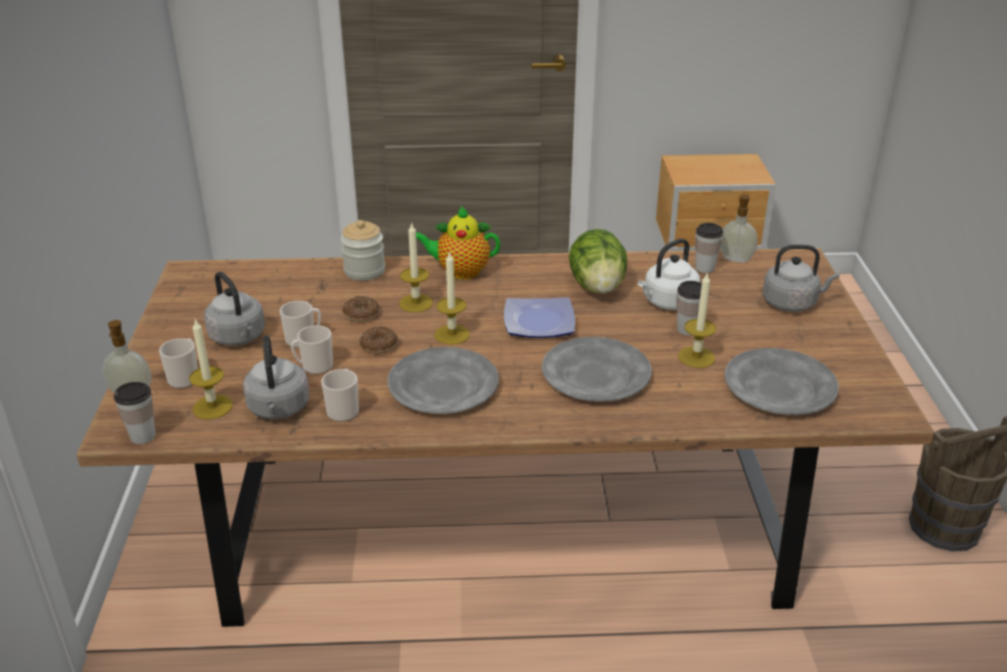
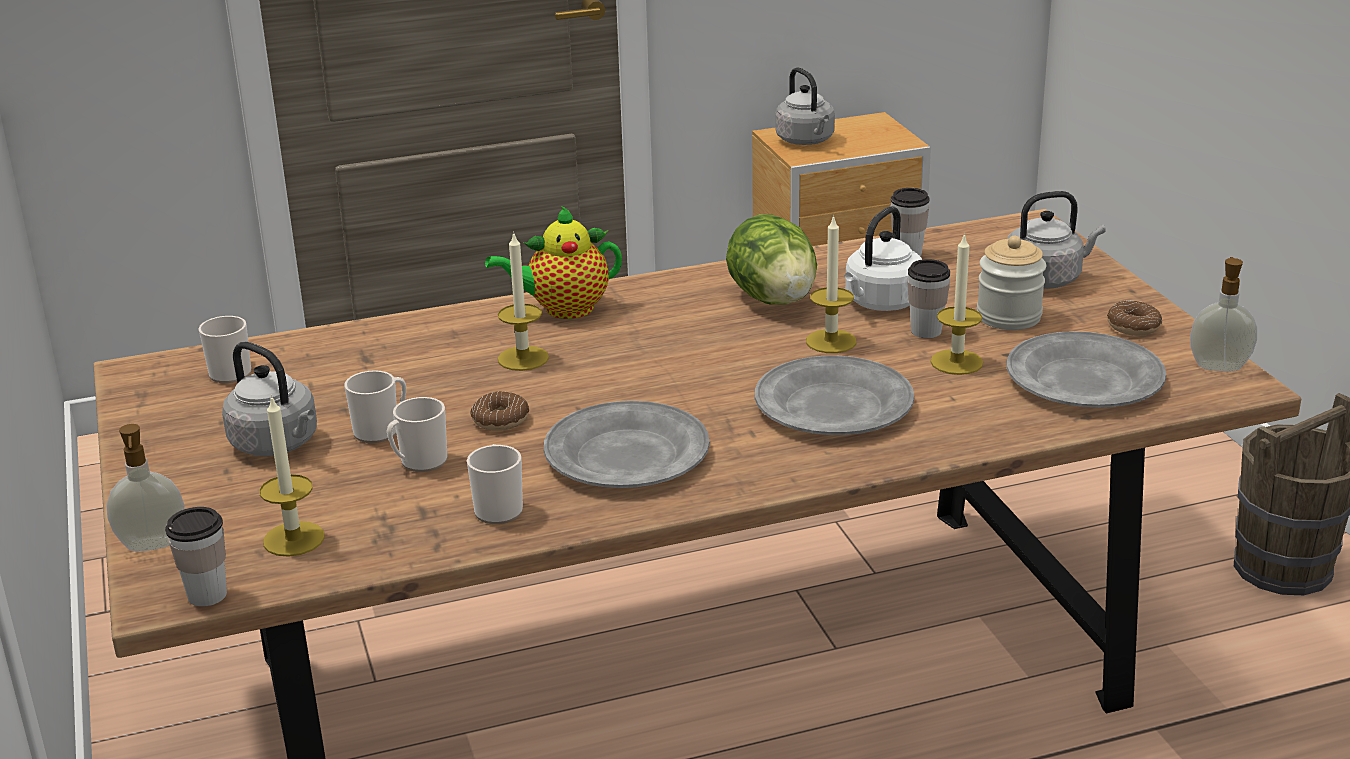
camera: 15 degrees left, 5 degrees down
mug [159,338,198,389] -> mug moved to [198,316,251,383]
grey kettle [243,335,310,419] -> grey kettle moved to [775,67,835,145]
jar [341,220,385,281] -> jar moved to [977,236,1046,330]
donut [342,296,379,322] -> donut moved to [1107,300,1162,336]
candle [435,251,470,345] -> candle moved to [806,215,856,353]
plate [504,297,575,338] -> none
soap dispenser [720,194,758,263] -> soap dispenser moved to [1190,257,1257,371]

